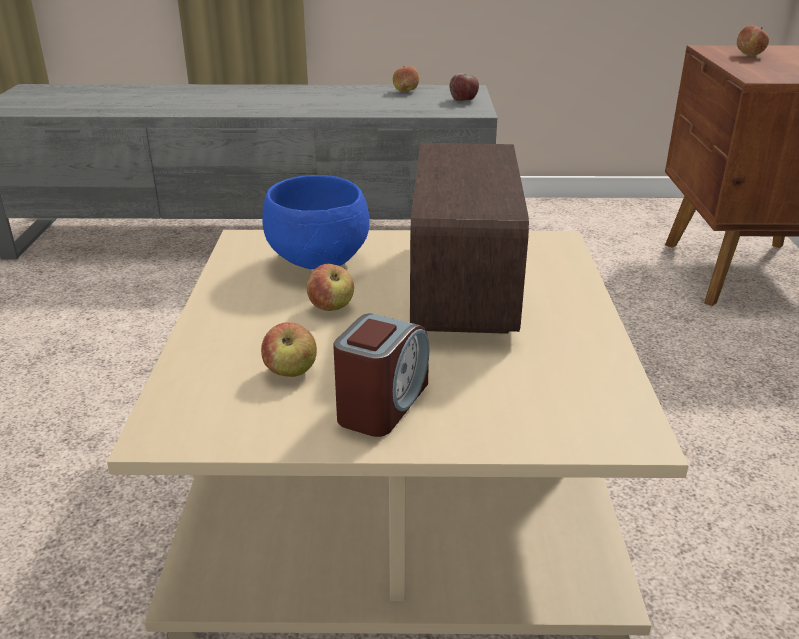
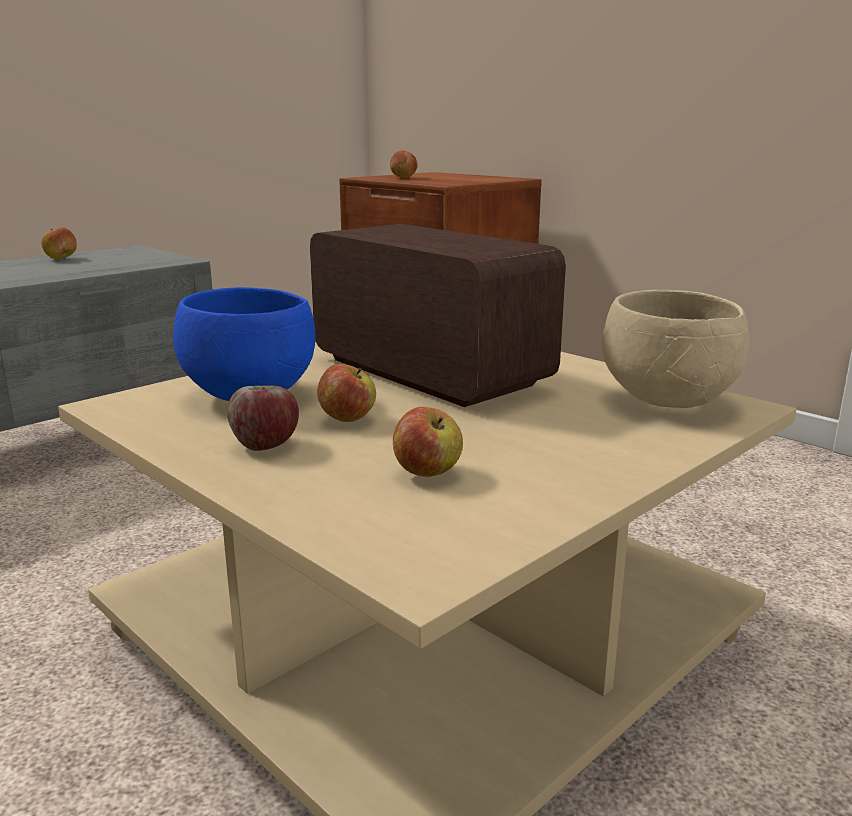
camera: 45 degrees left, 10 degrees down
alarm clock [333,313,430,437] -> none
apple [450,74,479,101] -> apple moved to [227,385,299,451]
none -> beige bowl [602,290,749,408]

